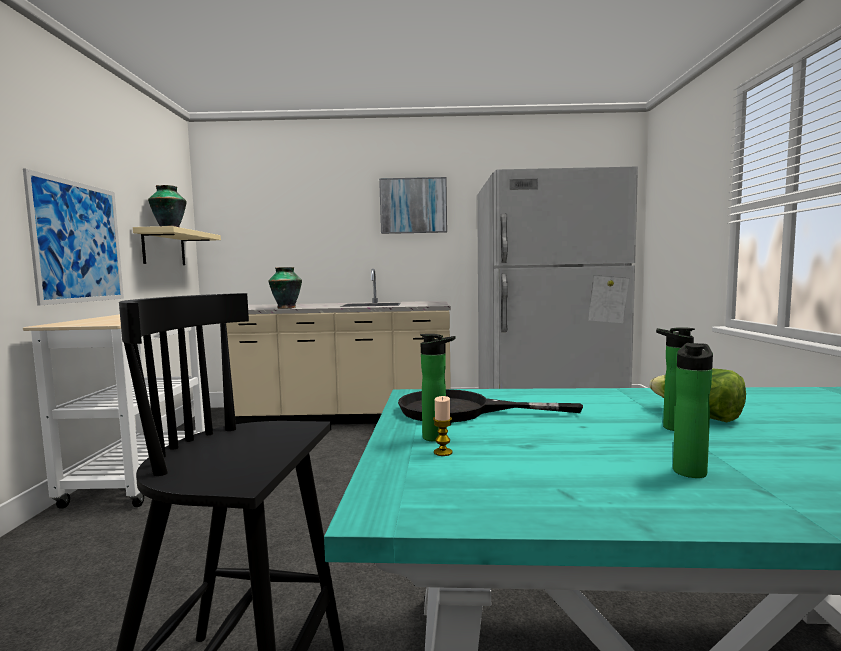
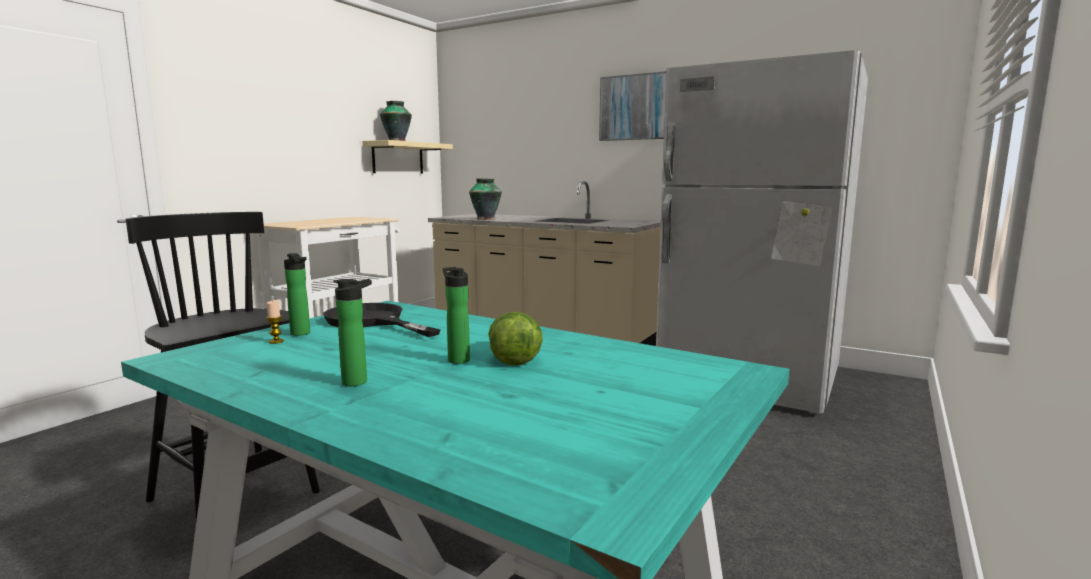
camera: 30 degrees right, 5 degrees up
picture [23,168,124,306] -> none

